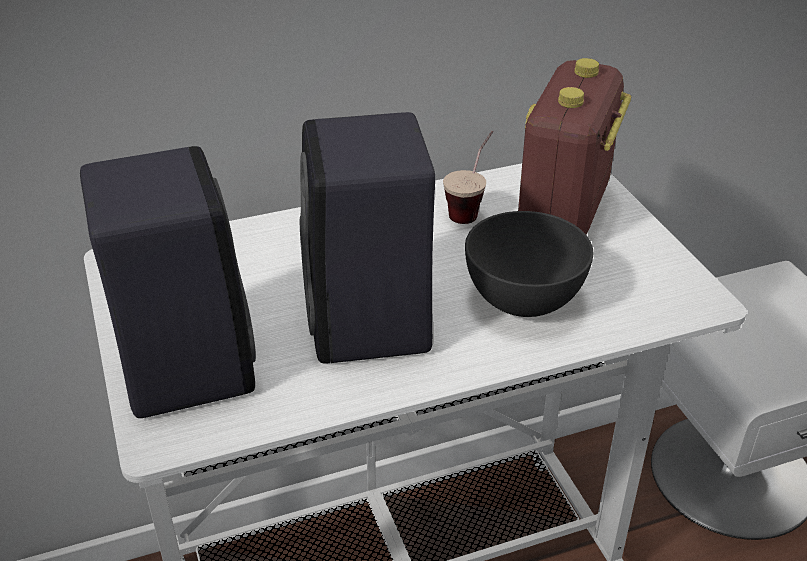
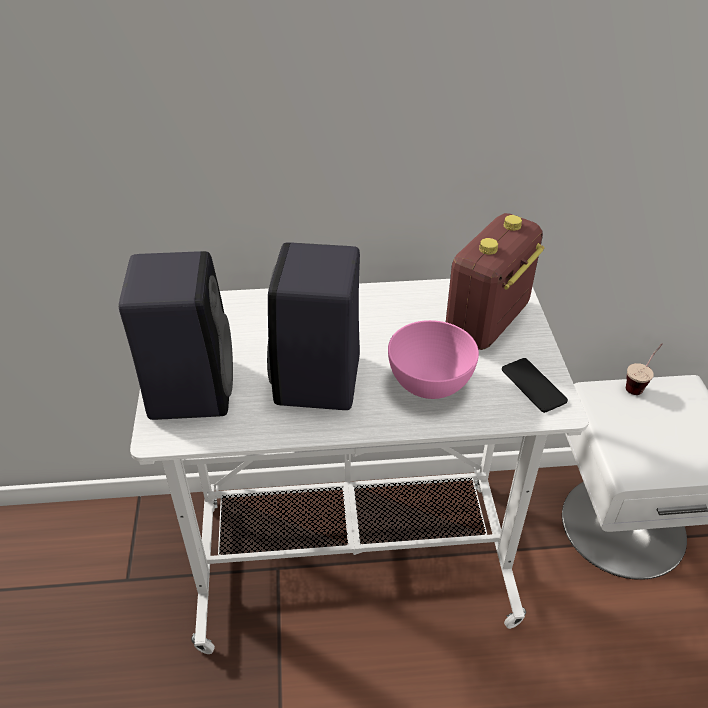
camera: 15 degrees right, 5 degrees up
cup [443,131,493,224] -> cup moved to [626,343,663,395]
grey bowl [465,211,593,317] -> pink bowl [388,320,479,399]
none -> phone [502,358,568,413]

